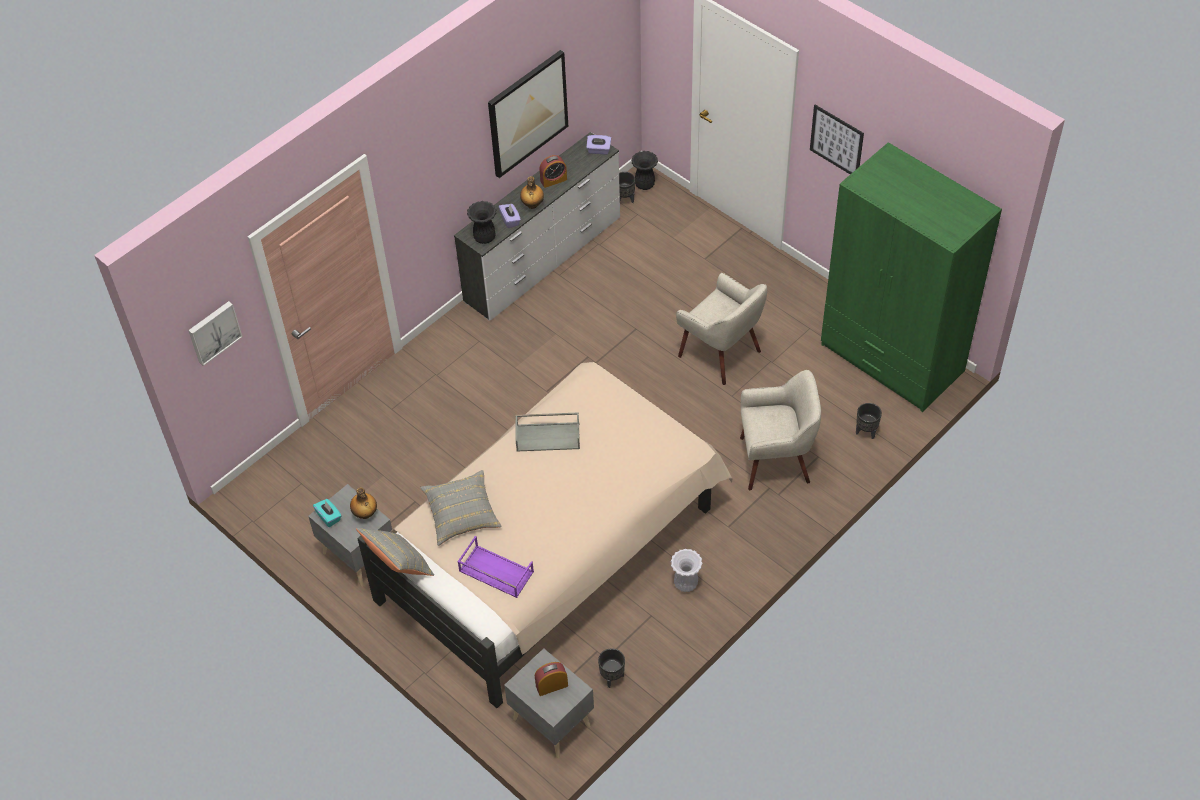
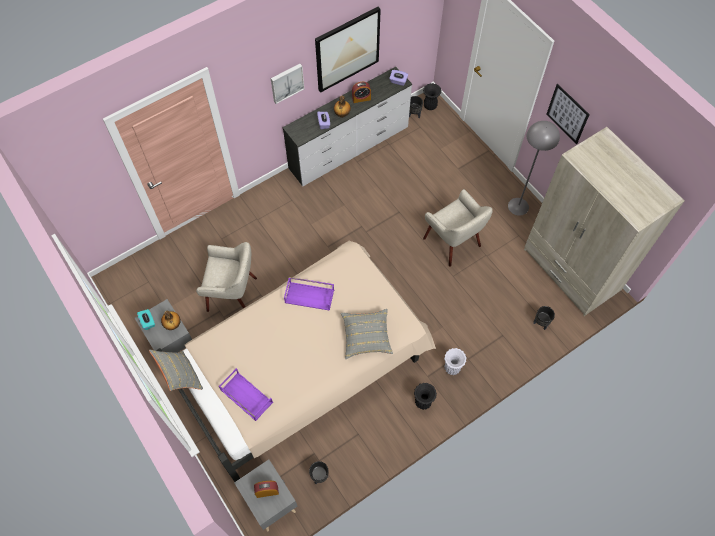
camera: 10 degrees right, 10 degrees up
picture [188,301,243,366] -> picture moved to [271,64,304,104]
grey pillow [420,470,502,546] -> grey pillow moved to [341,309,393,359]
black vase [467,201,497,244] -> black vase moved to [414,383,437,410]
grey tray [515,412,580,452] -> purple tray [284,277,334,311]
white vase [671,549,703,592] -> white vase moved to [444,348,467,375]
beige armchair [740,370,821,490] -> beige armchair moved to [196,242,257,312]
green wardrobe [821,142,1002,412] -> beige wardrobe [524,127,684,316]
none -> grey floor lamp [508,121,560,216]

